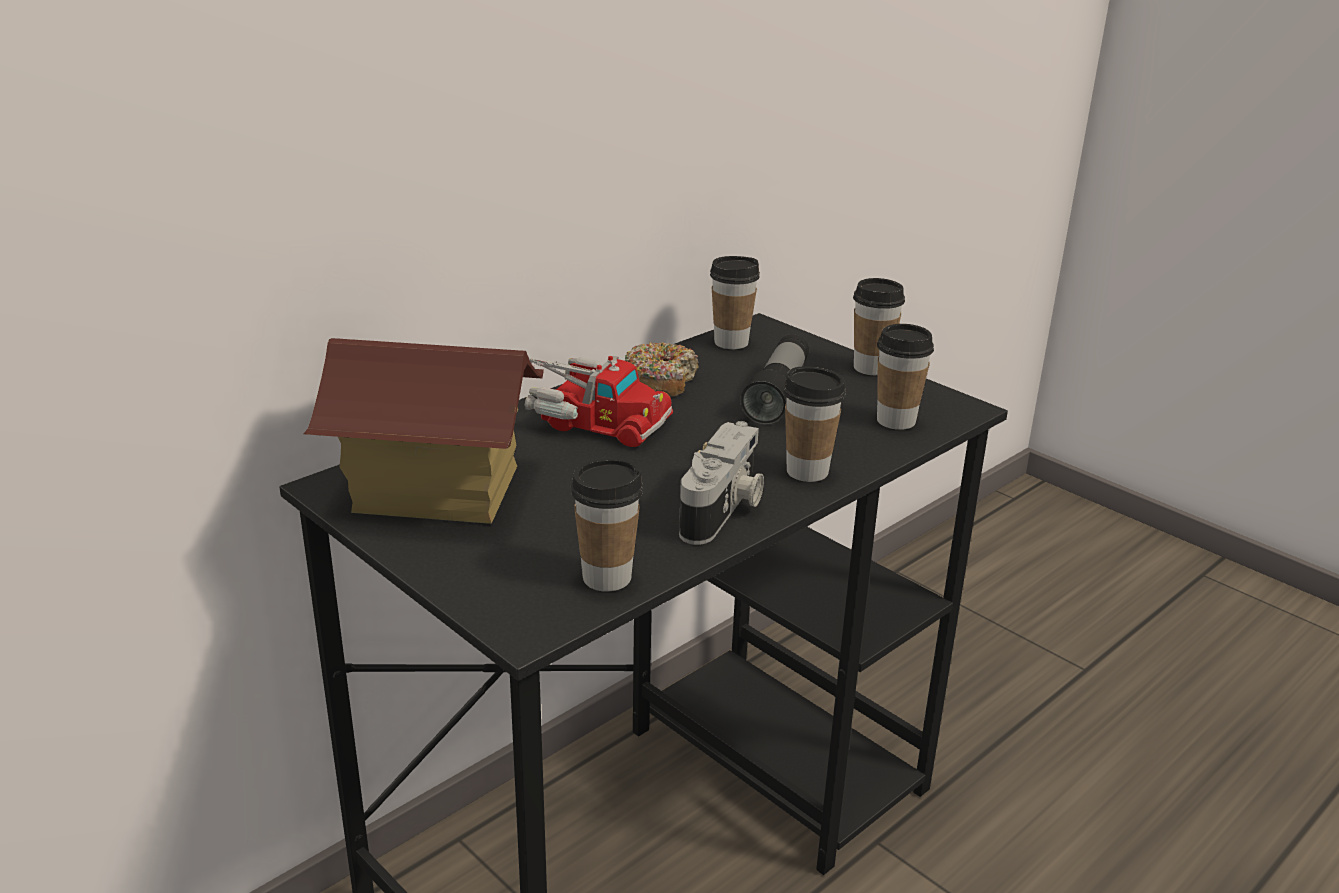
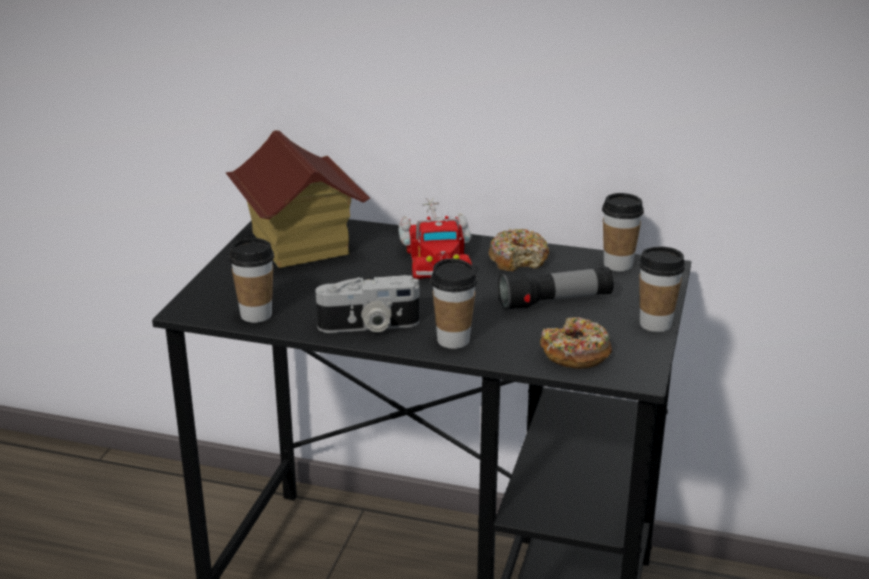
camera: 60 degrees right, 0 degrees up
cup [877,324,934,430] -> donut [540,317,612,369]

